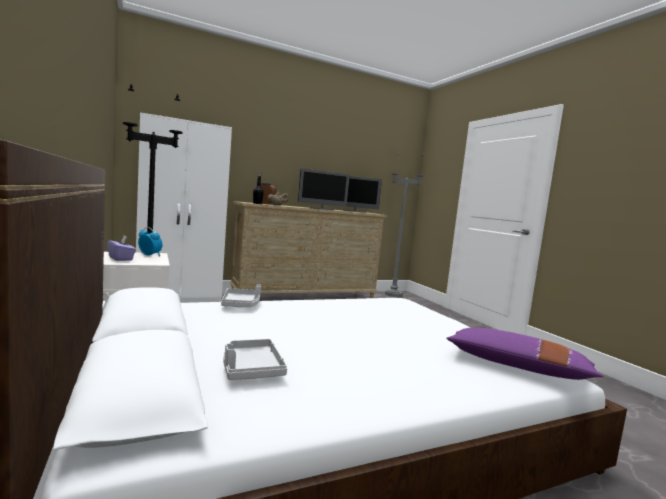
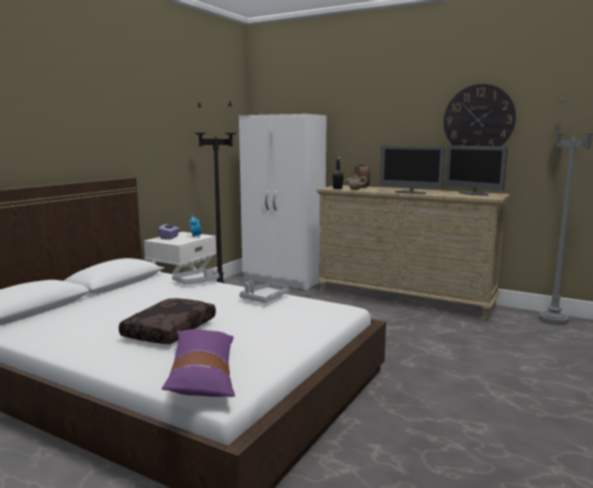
camera: 55 degrees right, 5 degrees up
grey tray [223,339,287,380] -> grey tray moved to [239,280,289,303]
none -> brown pillow [119,298,216,344]
none -> wall clock [443,84,516,147]

